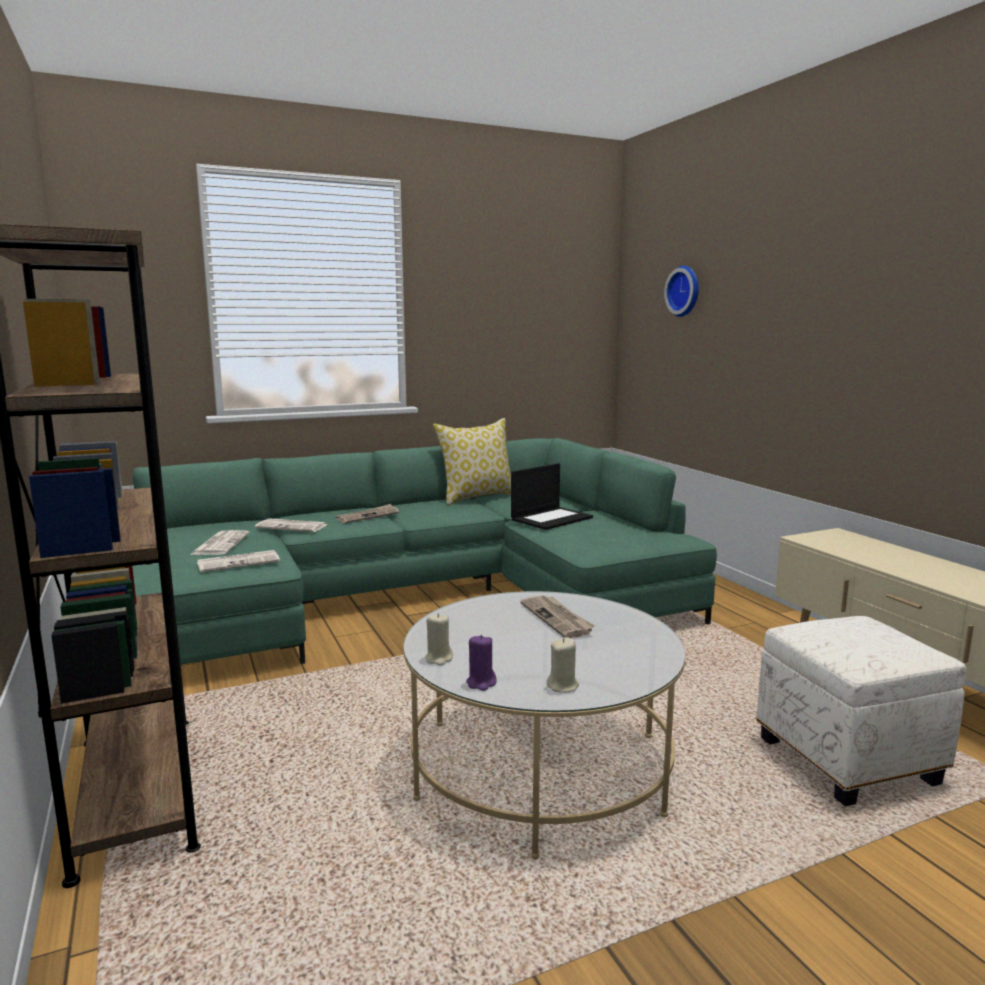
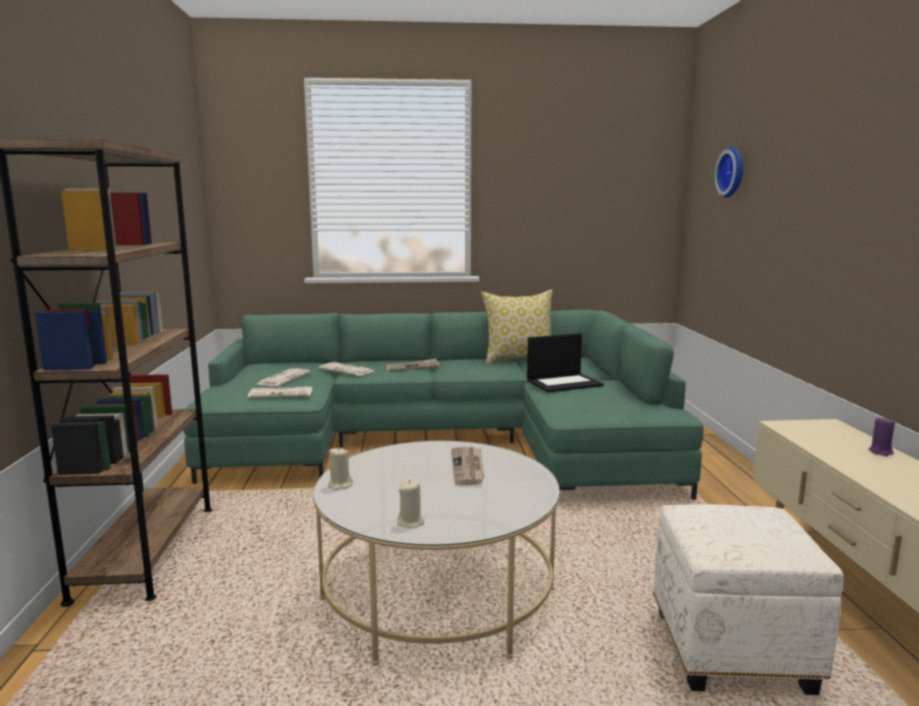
camera: 20 degrees right, 0 degrees up
purple candle [466,635,497,691] -> purple candle moved to [868,417,895,456]

